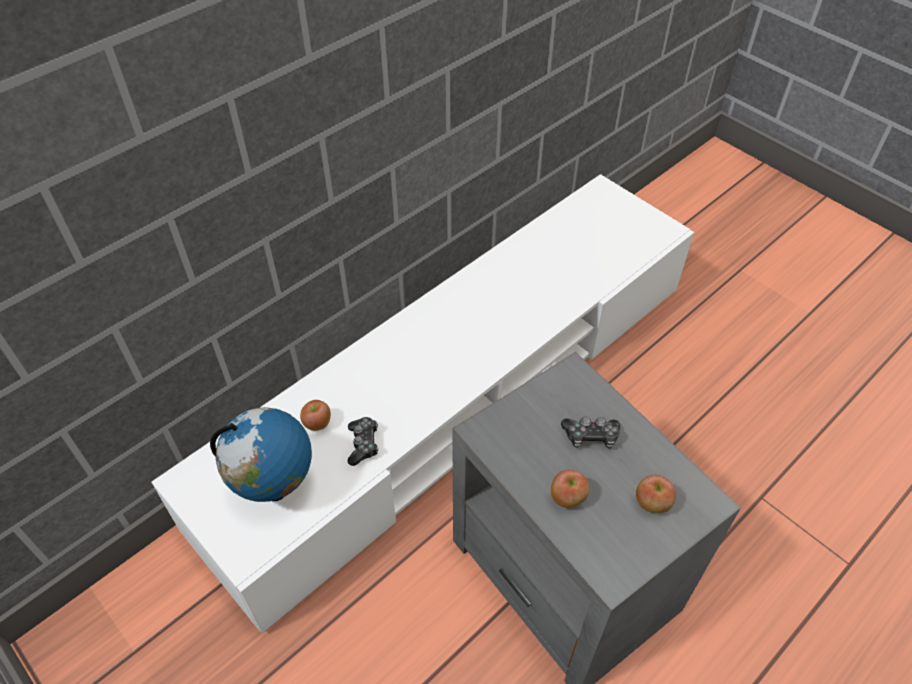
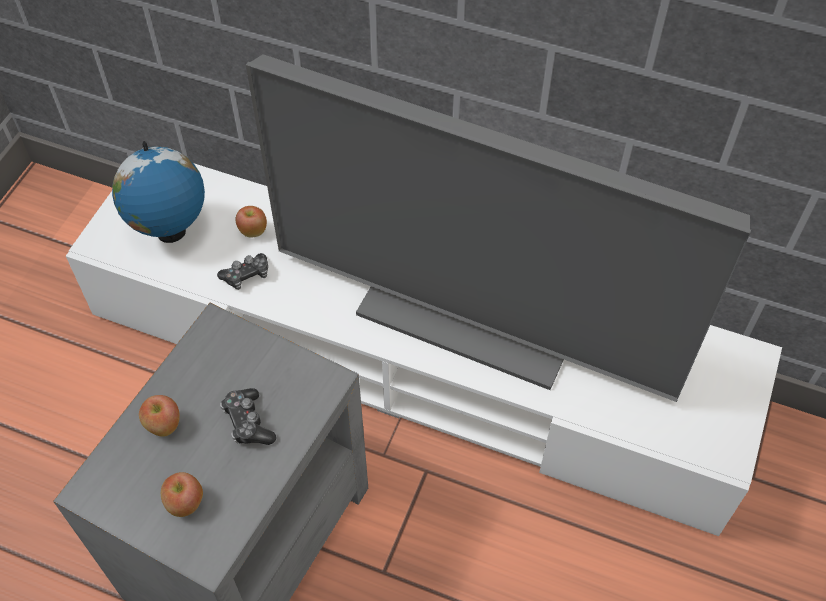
camera: 65 degrees right, 5 degrees up
none -> television [246,54,751,402]

